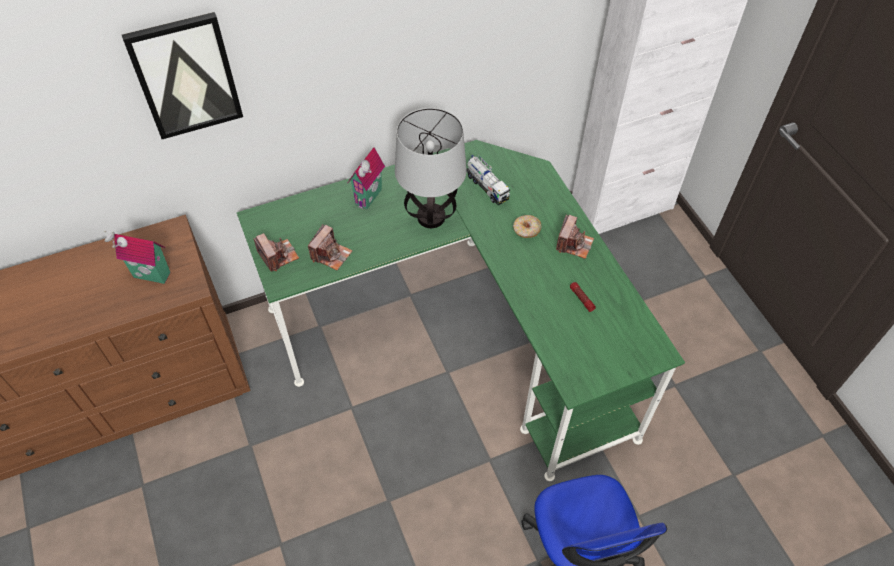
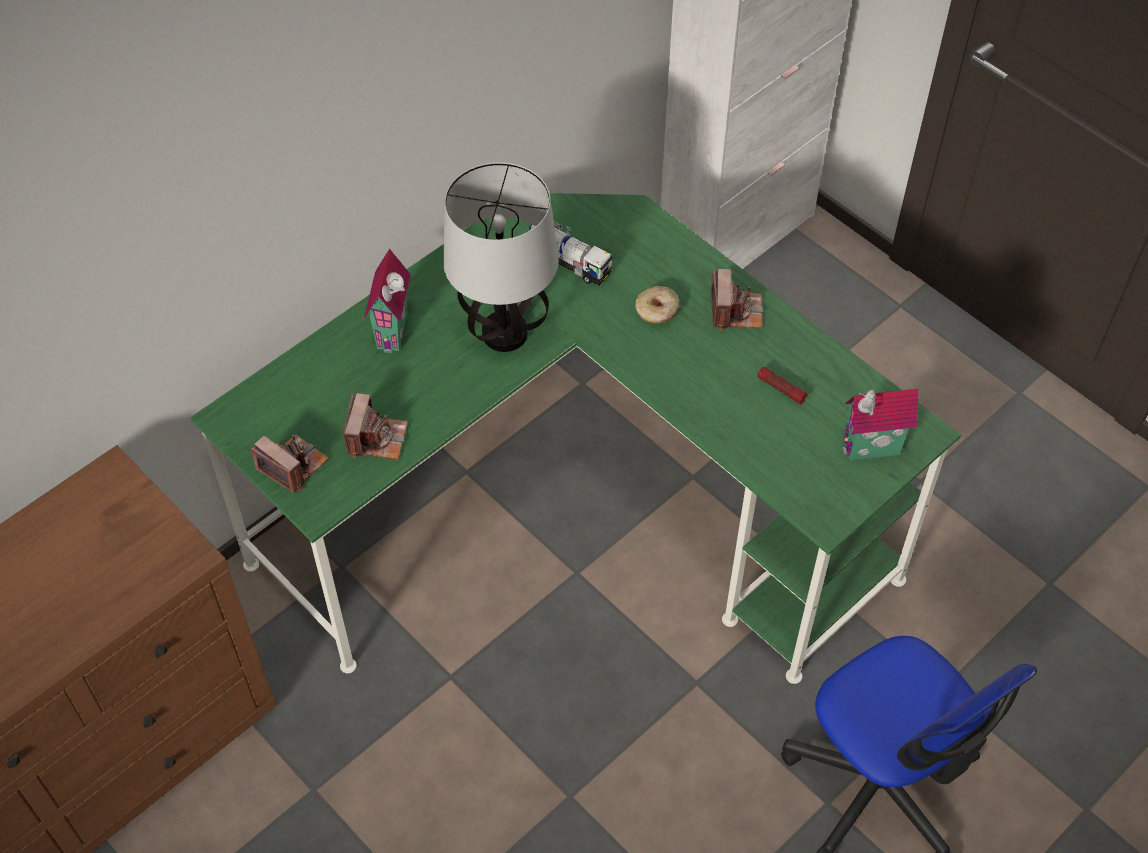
camera: 20 degrees left, 0 degrees up
toy house [104,231,171,284] -> toy house moved to [842,389,919,461]
picture [122,12,243,139] -> none

